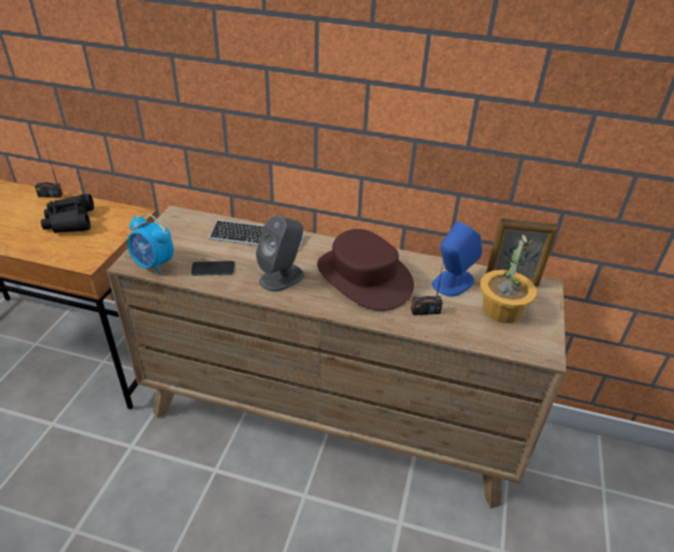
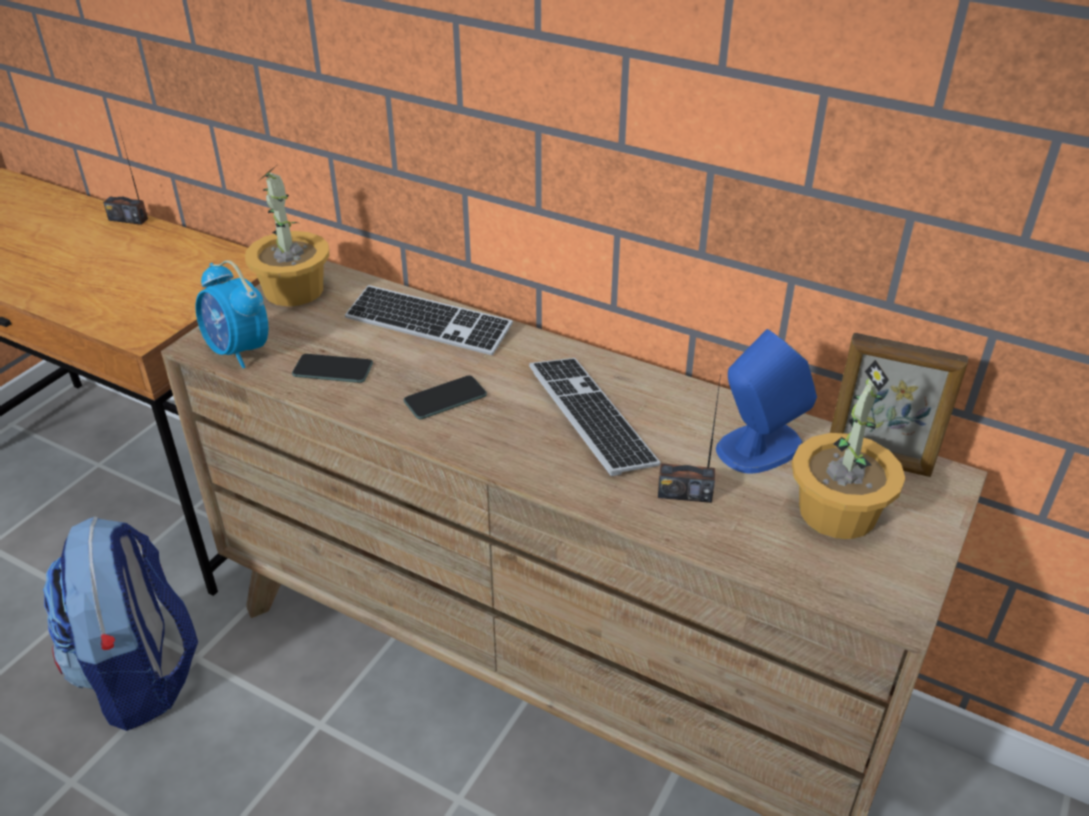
camera: 15 degrees right, 0 degrees up
black binoculars [41,194,94,233] -> none
grey speaker [256,215,304,292] -> phone [404,375,487,419]
brown hat [317,229,414,311] -> keyboard [529,358,661,476]
none -> backpack [43,516,198,731]
none -> potted plant [245,166,330,307]

